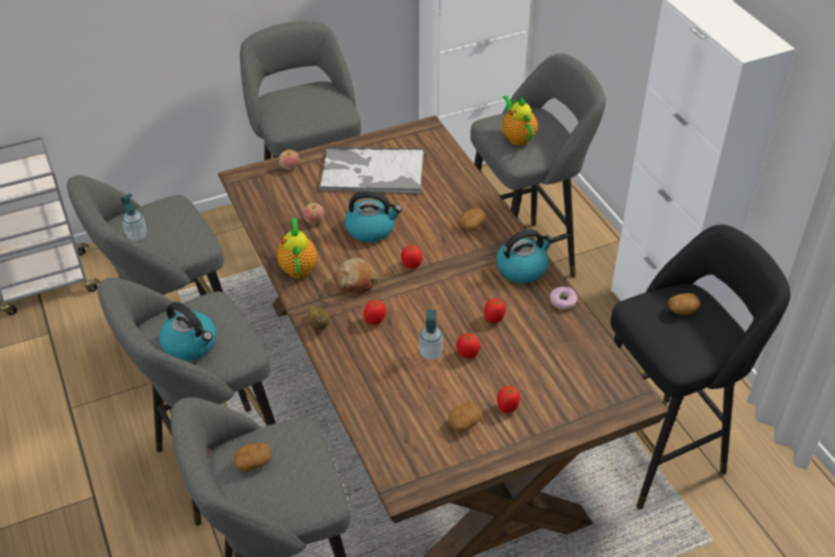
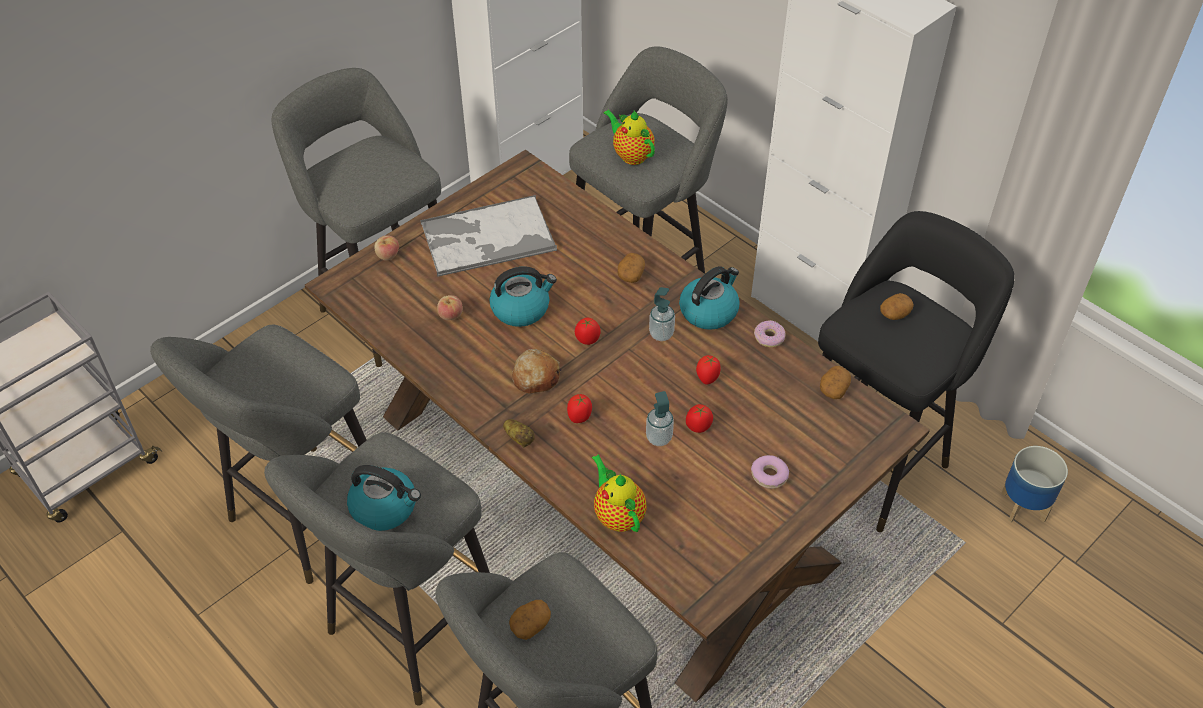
camera: 20 degrees left, 5 degrees up
soap dispenser [121,194,147,241] -> soap dispenser moved to [649,287,675,341]
teapot [277,218,317,278] -> teapot moved to [591,454,647,532]
potato [448,402,482,433] -> potato moved to [820,366,851,399]
tomato [497,386,520,413] -> donut [751,455,789,489]
none -> planter [1001,446,1068,522]

